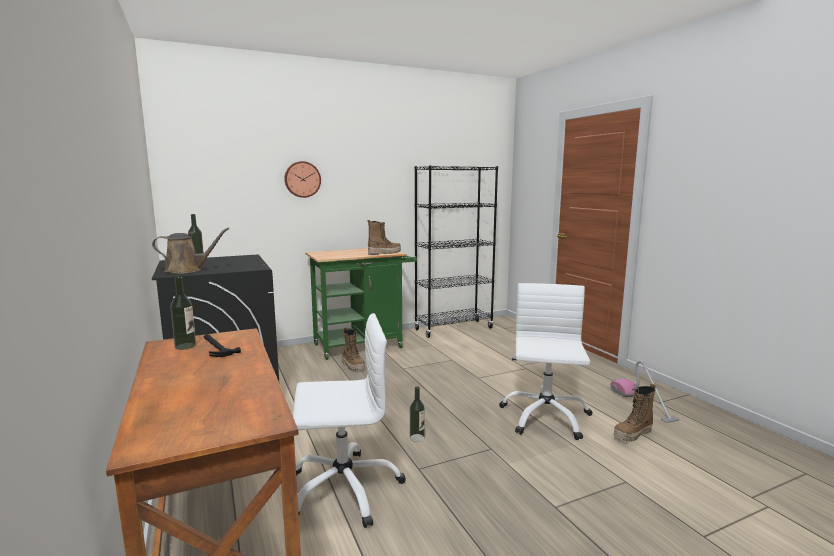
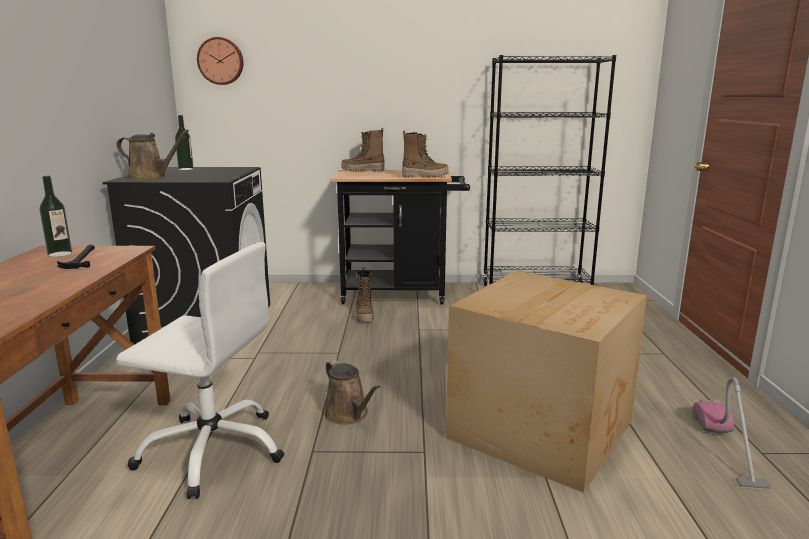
camera: 25 degrees right, 5 degrees up
wall clock [284,161,321,198] -> wall clock moved to [197,37,243,85]
green cart [305,248,417,360] -> black cart [331,170,470,304]
bottle [410,386,425,442] -> brown watering can [324,360,380,425]
white office chair [499,283,593,440] -> cardboard box [446,271,647,493]
boot [614,383,656,442] -> boot moved to [341,128,385,172]

